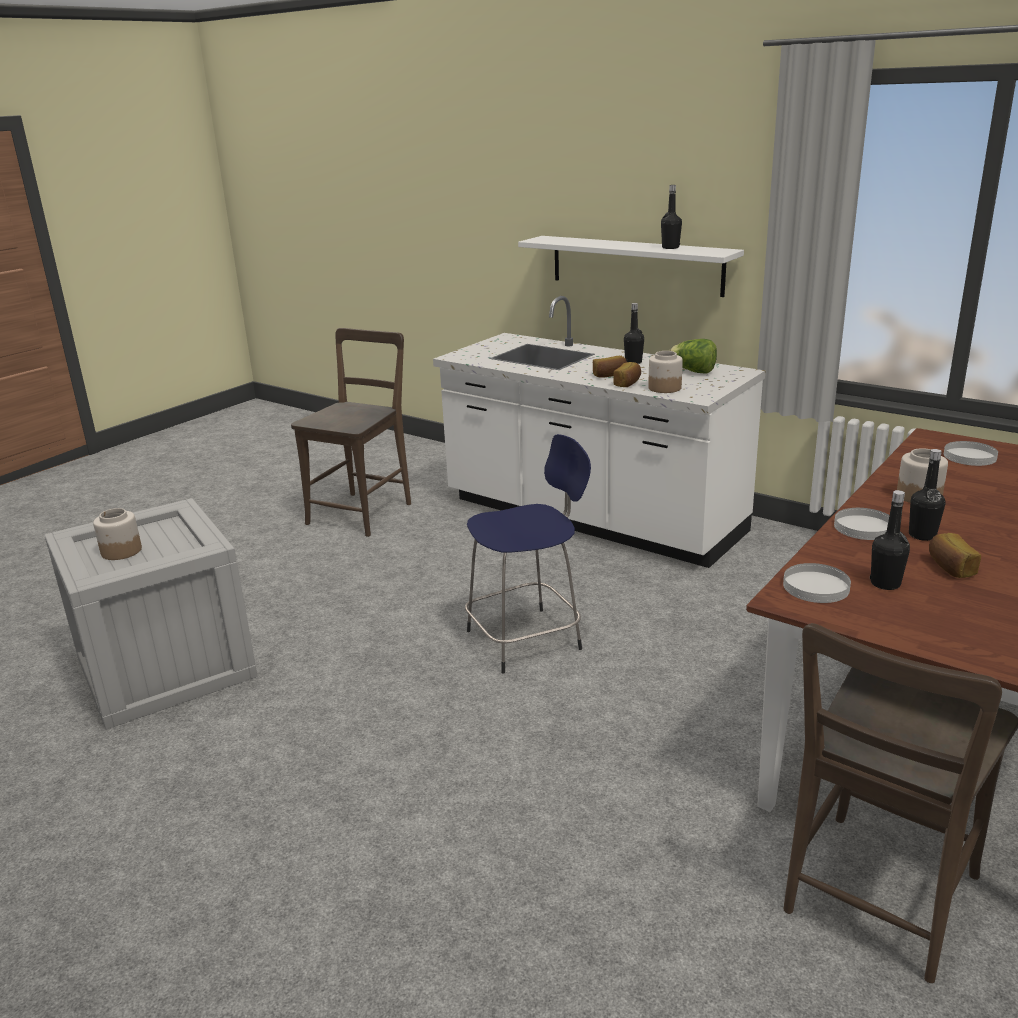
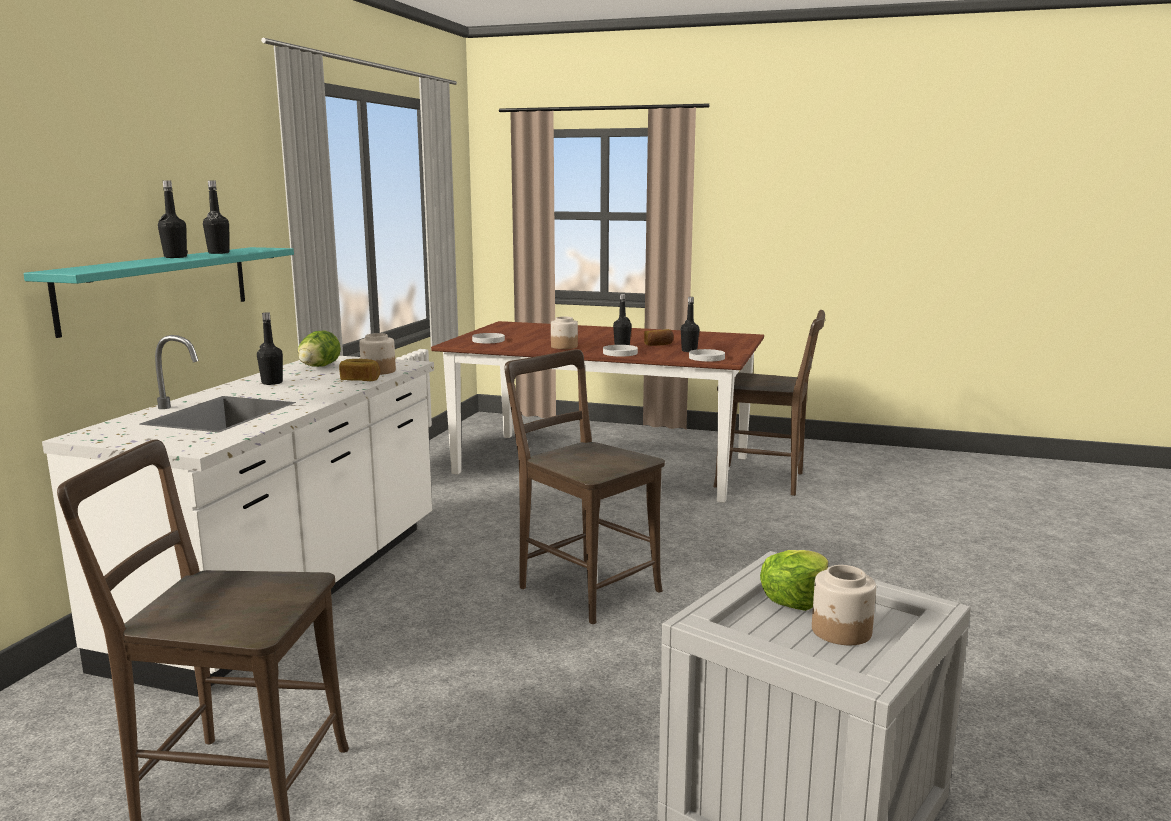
camera: 110 degrees left, 10 degrees down
blue stool [465,434,591,674] -> brown chair [504,349,665,624]
white shelf [518,236,744,297] -> turquoise shelf [23,247,294,338]
bread [593,356,627,378] -> none
none -> black bottle [158,181,188,258]
none -> lettuce [760,550,828,611]

